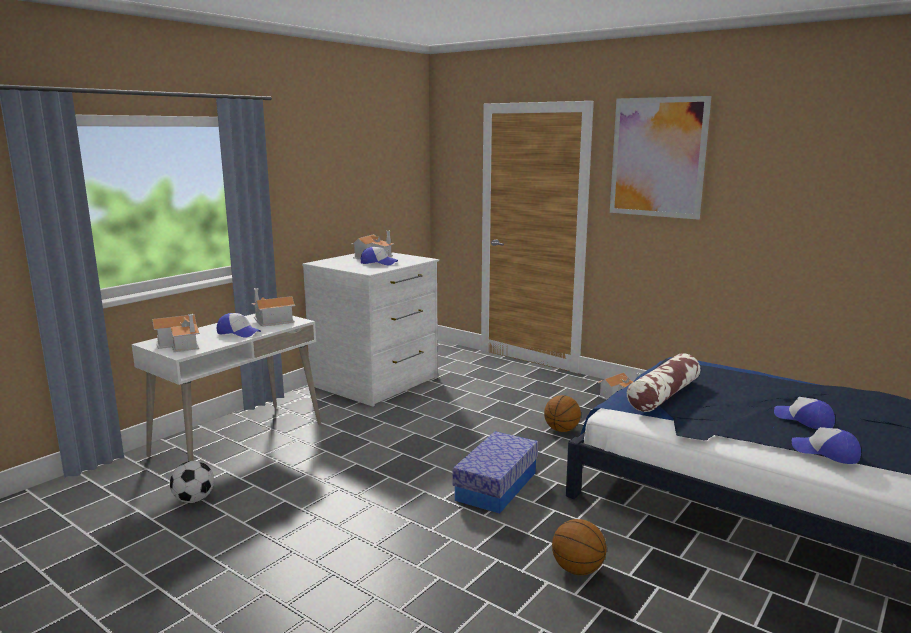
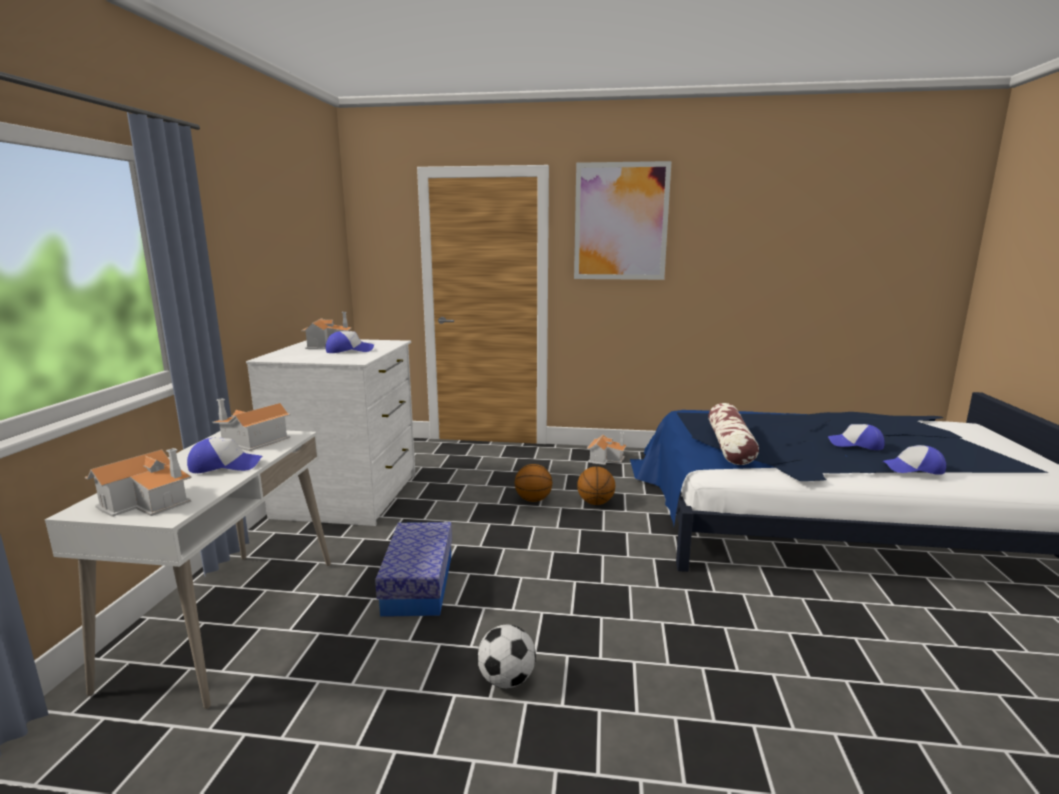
camera: 30 degrees left, 0 degrees up
football [170,461,214,503] -> football moved to [477,625,536,688]
storage box [453,431,538,514] -> storage box moved to [375,522,452,617]
basketball [552,519,607,575] -> basketball moved to [515,464,552,502]

